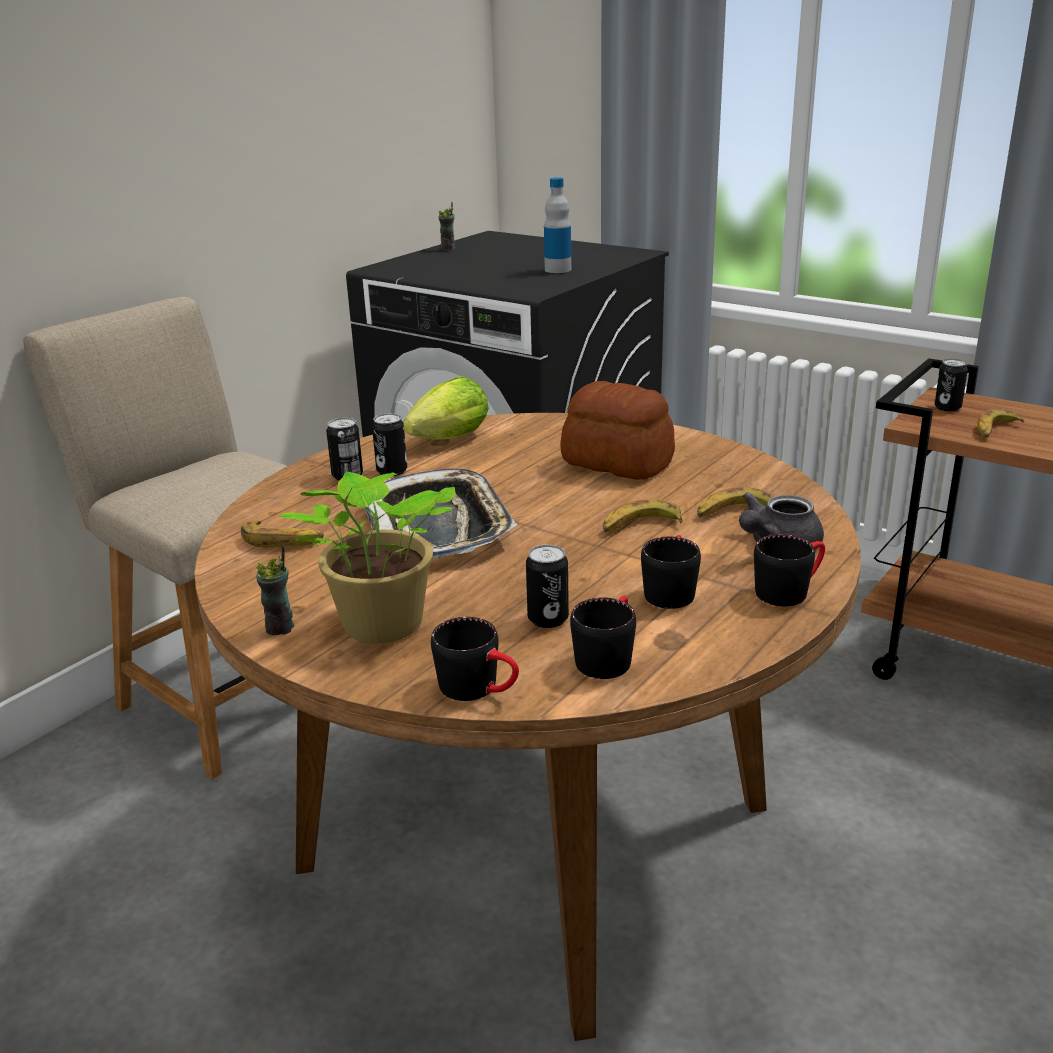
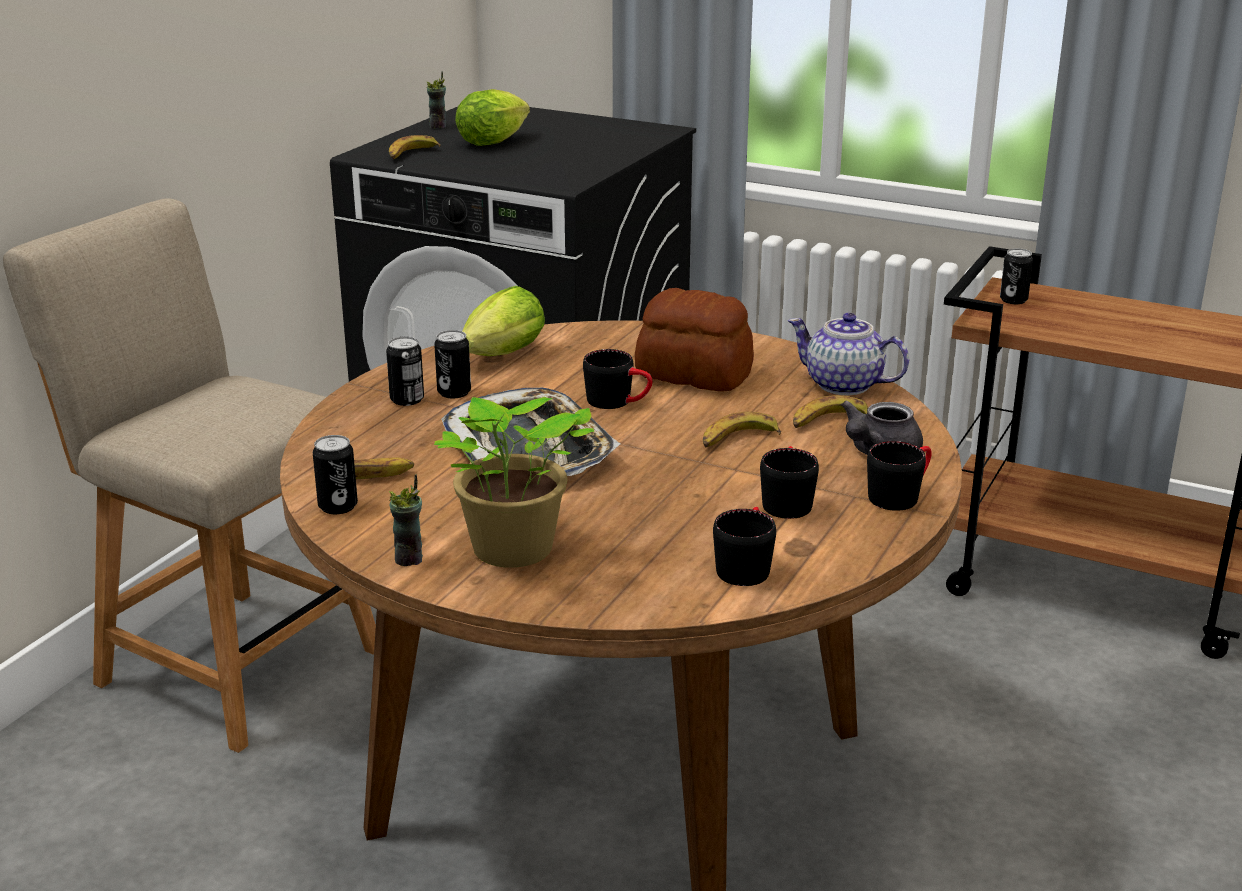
camera: 10 degrees left, 0 degrees up
black mug [431,617,519,701] -> black mug moved to [583,349,653,409]
can [526,545,569,628] -> can moved to [313,435,358,514]
bottle [544,177,571,273] -> none
banana [977,409,1024,438] -> banana moved to [389,135,441,159]
none -> lettuce [455,89,530,146]
none -> teapot [788,313,910,395]

